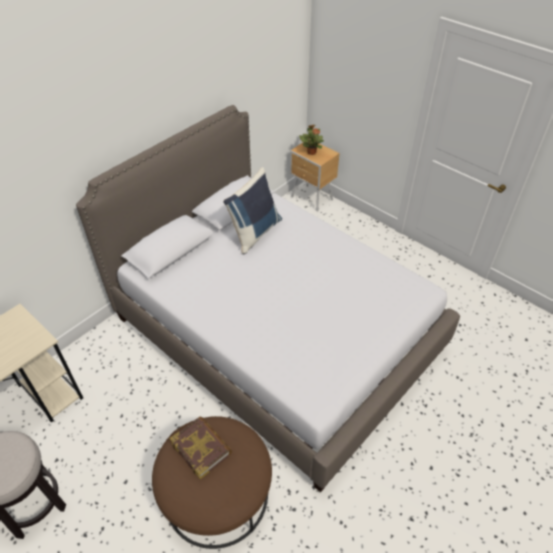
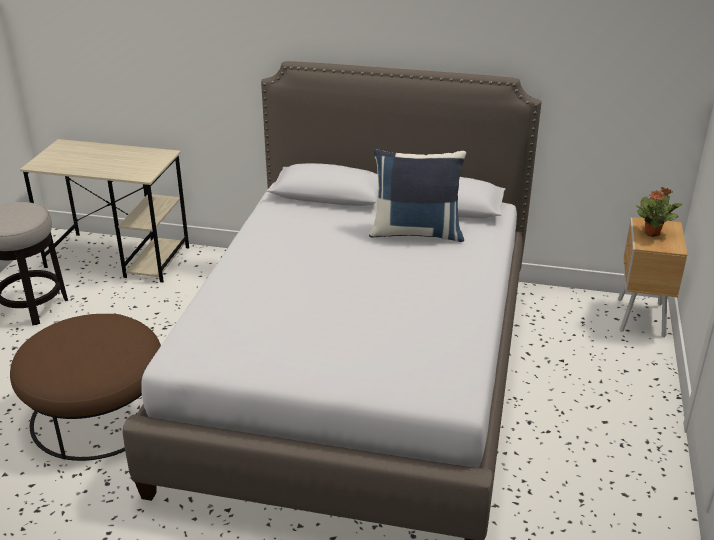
camera: 60 degrees right, 15 degrees down
book [170,417,232,480] -> none

